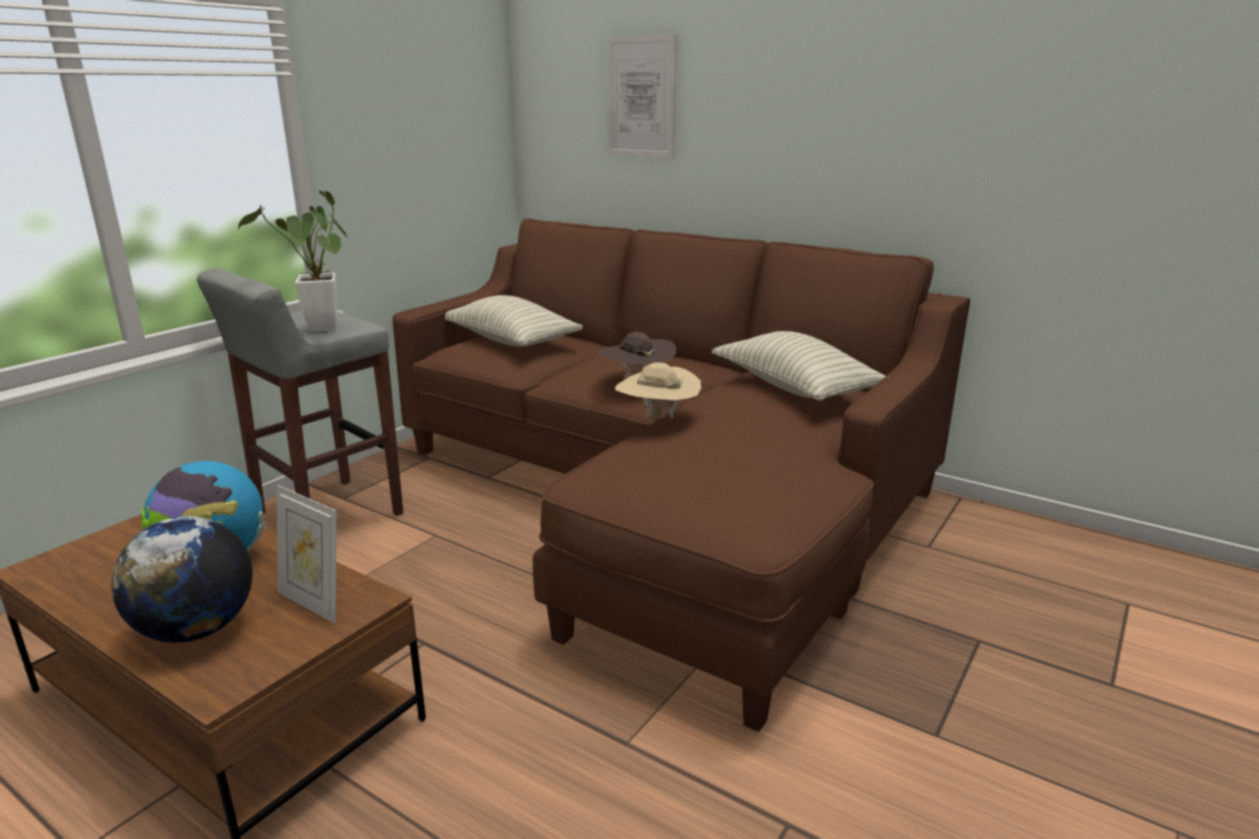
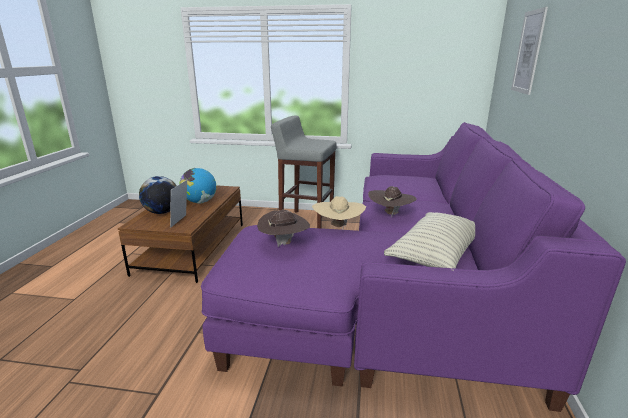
camera: 65 degrees right, 0 degrees up
potted plant [238,190,349,332] -> none
brown sofa [392,219,970,732] -> purple sofa [201,122,626,412]
pillow [445,295,583,347] -> none
none -> brown hat [257,210,310,247]

